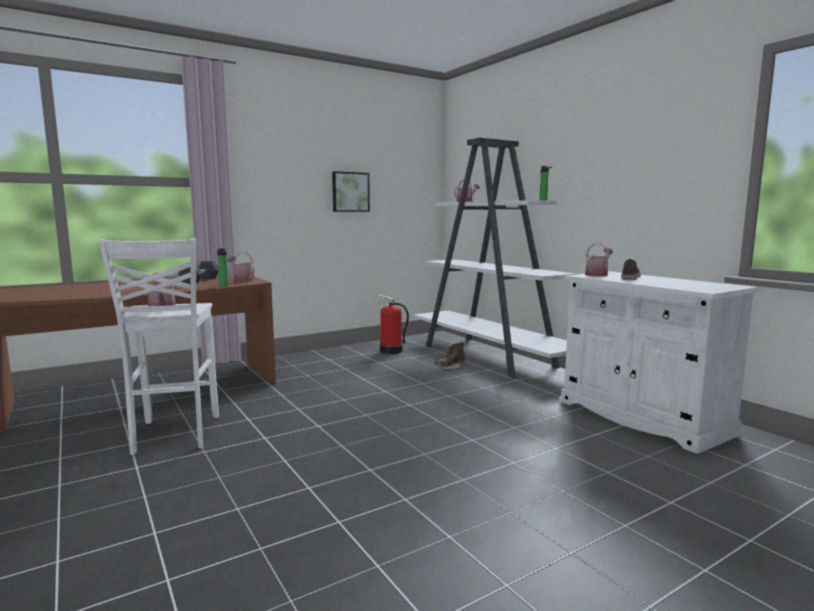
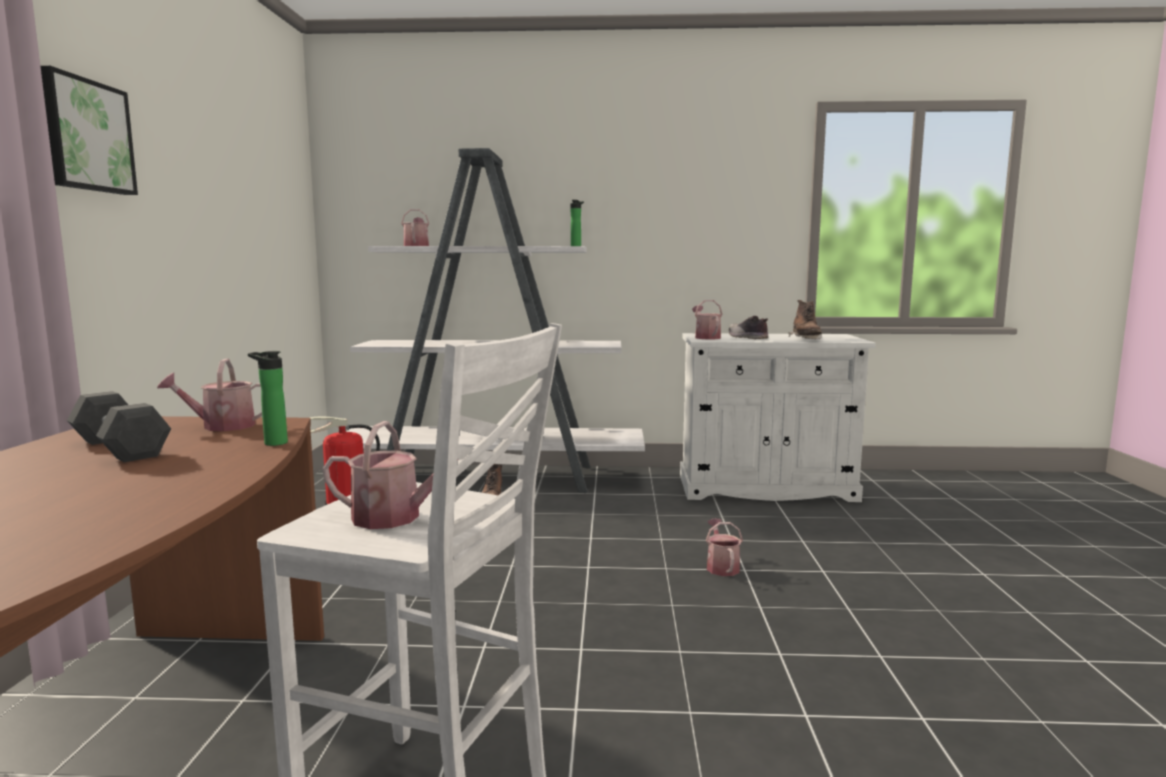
camera: 55 degrees left, 0 degrees up
picture [332,171,370,212] -> picture moved to [41,66,138,195]
none -> watering can [706,518,743,576]
none -> brown boot [788,300,822,339]

